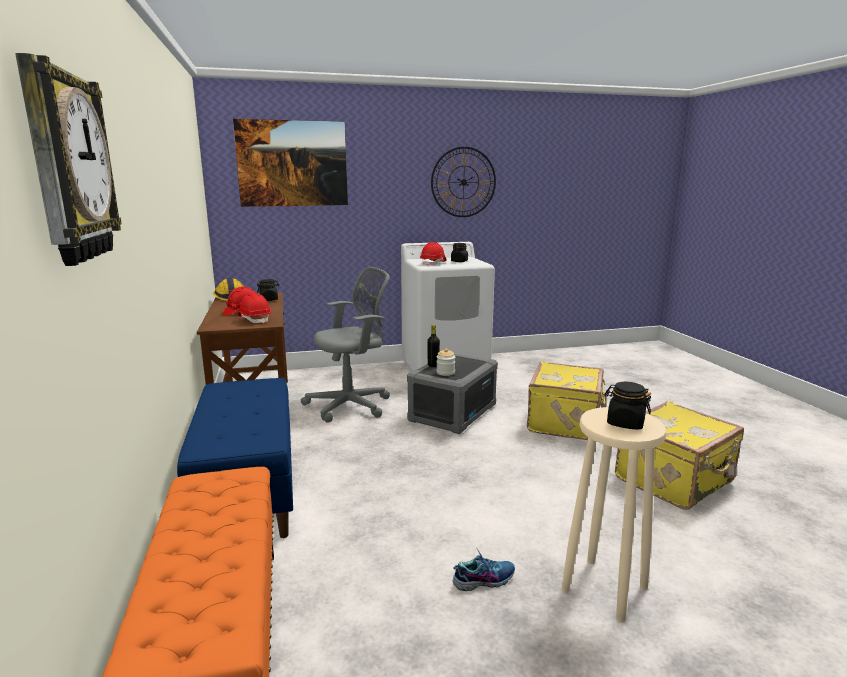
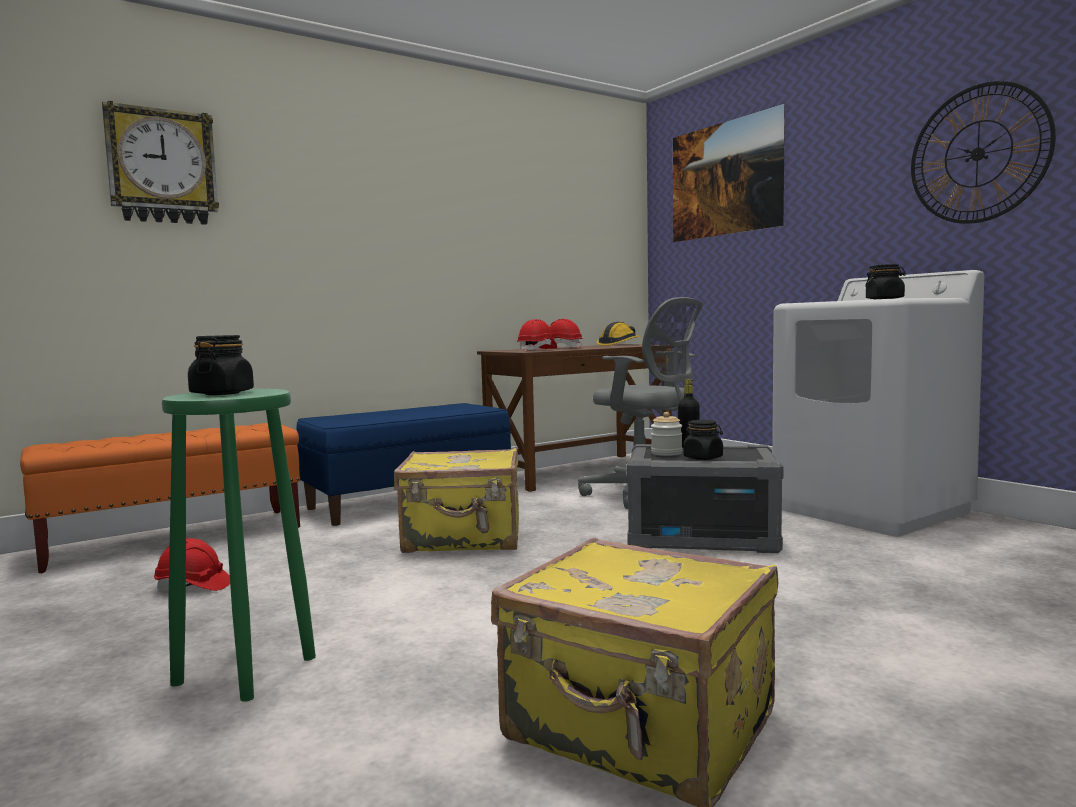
camera: 70 degrees right, 10 degrees down
black jar [257,279,280,301] -> black jar moved to [683,420,723,460]
red hard hat [420,242,447,266] -> red hard hat moved to [154,538,230,591]
shoe [452,549,515,591] -> none
yellow suitcase [527,361,607,440] -> yellow suitcase moved to [394,448,519,553]
beige stool [561,407,666,623] -> green stool [162,389,316,702]

